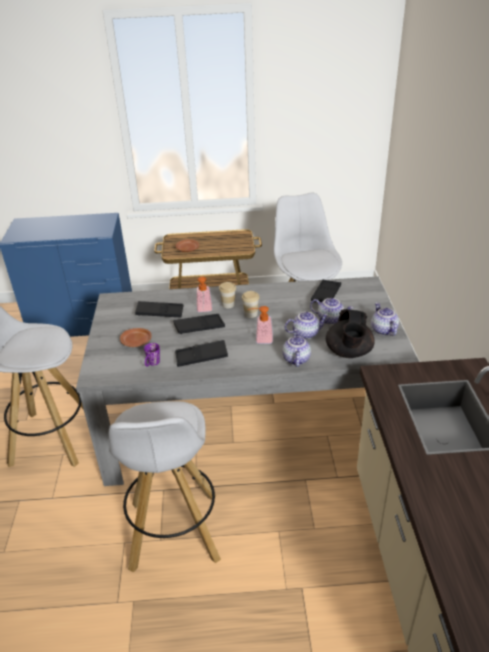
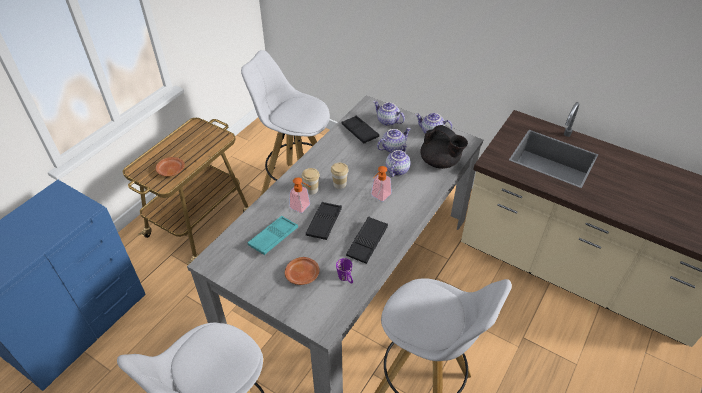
camera: 55 degrees left, 10 degrees up
black tray [135,301,183,317] -> turquoise tray [248,216,298,255]
teapot [282,329,311,367] -> teapot moved to [373,101,405,126]

